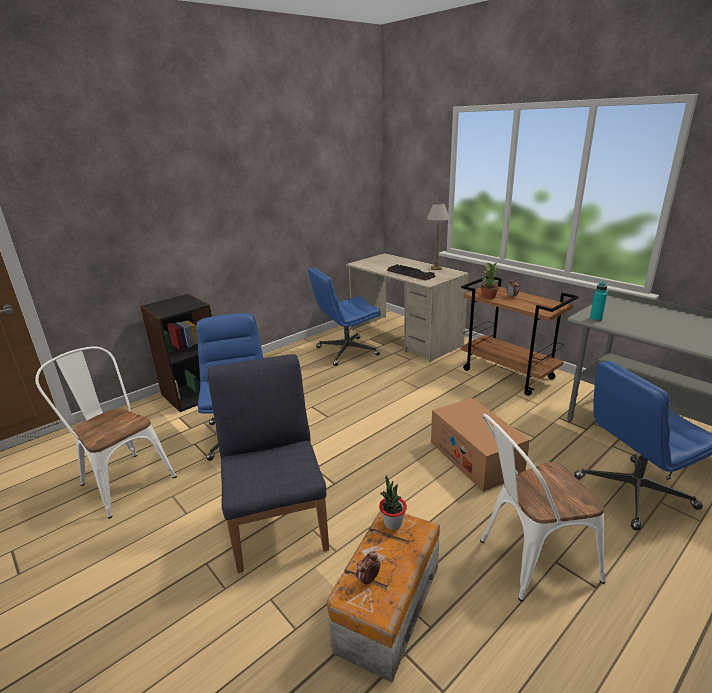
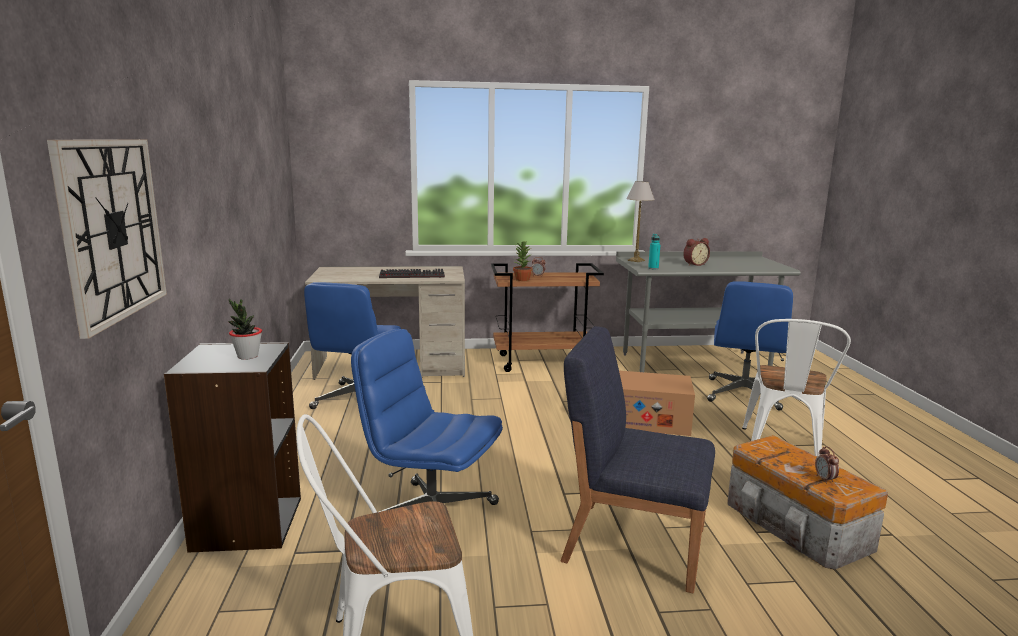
camera: 55 degrees left, 10 degrees down
potted plant [379,475,407,530] -> potted plant moved to [228,299,262,360]
table lamp [427,203,450,270] -> table lamp moved to [627,181,655,262]
none -> wall clock [47,139,167,339]
none -> alarm clock [683,238,710,266]

